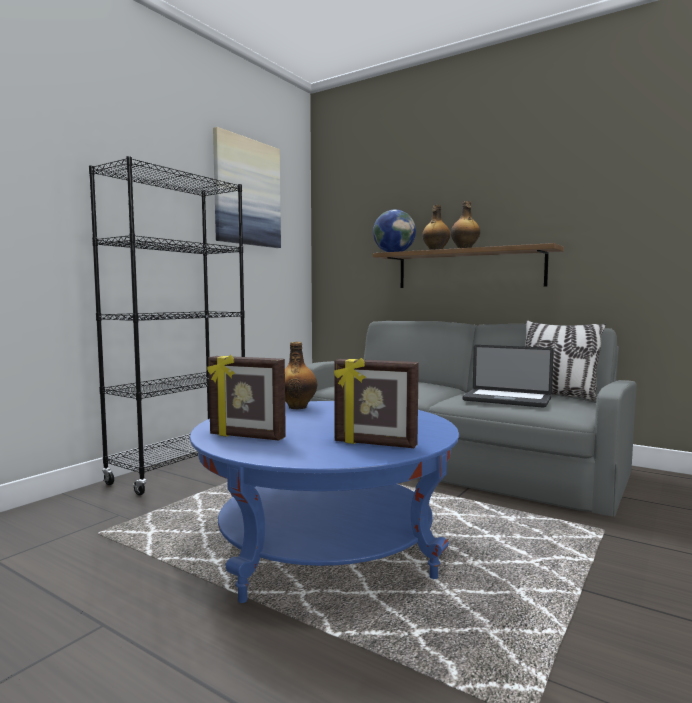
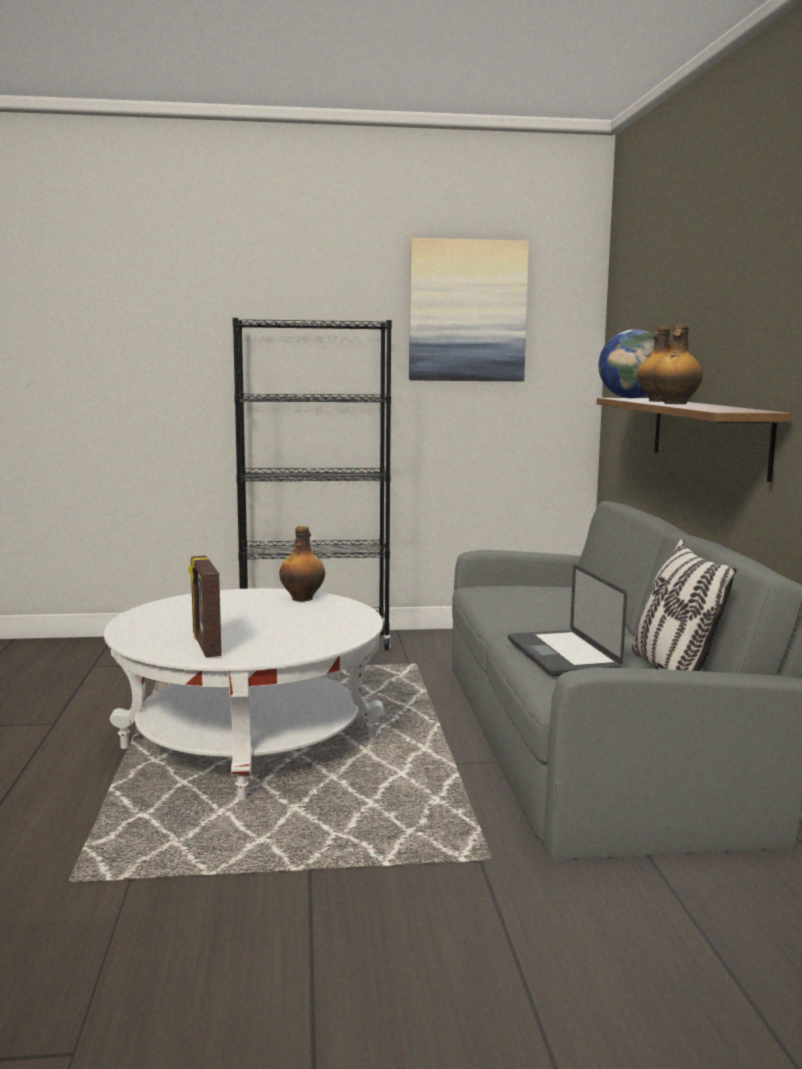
camera: 50 degrees right, 5 degrees up
blue coffee table [190,401,459,603] -> white coffee table [104,588,384,800]
picture frame [207,355,286,440] -> none

